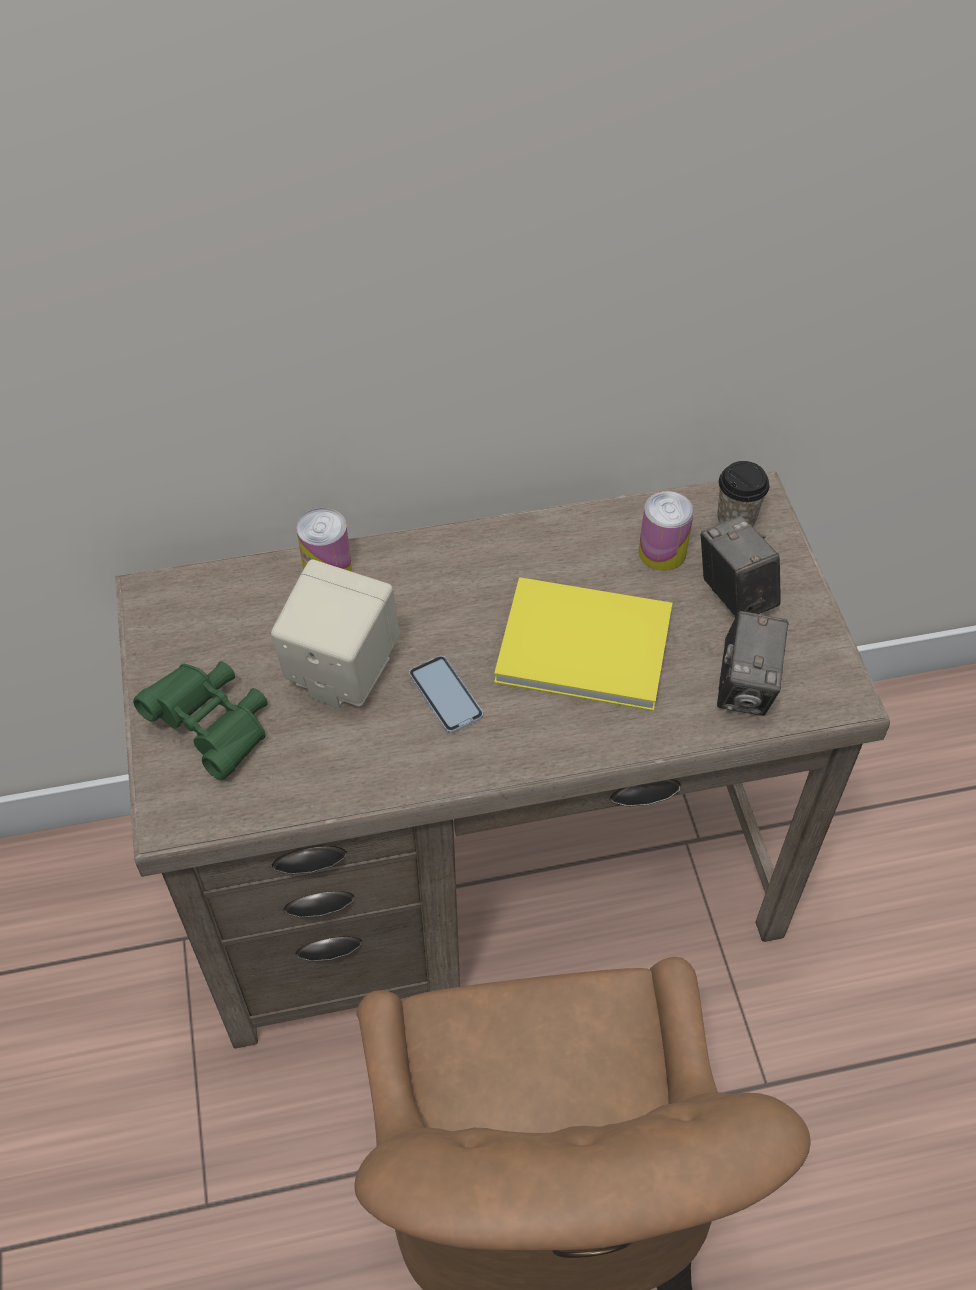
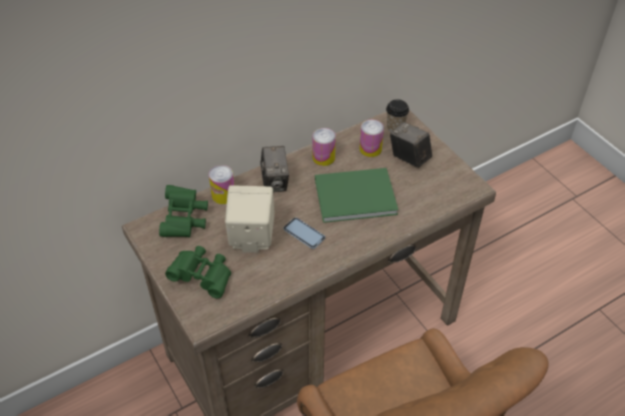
camera: 20 degrees left, 5 degrees down
yellow book [494,577,672,711] -> green book [315,168,398,223]
camera [717,611,789,716] -> camera moved to [260,146,289,192]
none -> green binoculars [159,185,208,238]
none -> can [313,128,336,166]

